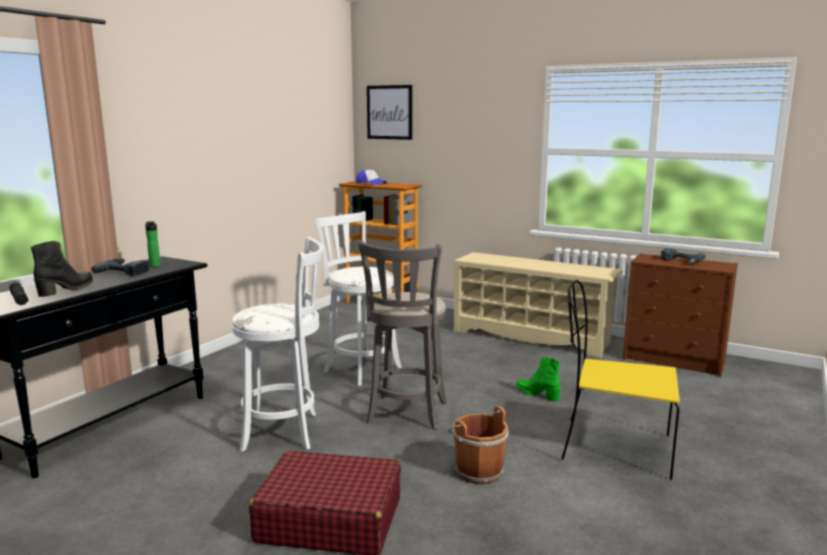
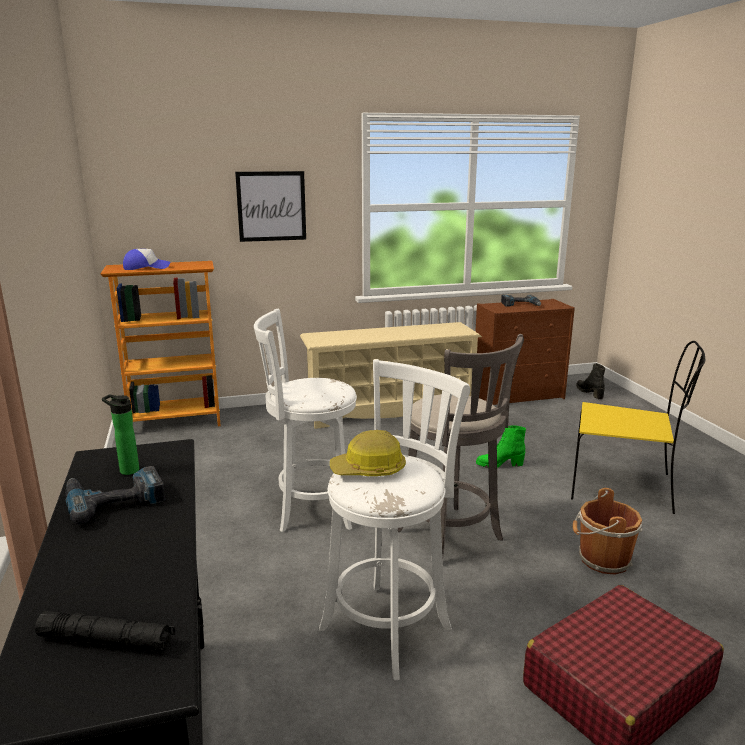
camera: 45 degrees left, 5 degrees up
black boot [31,241,93,297] -> black boot moved to [576,363,605,399]
picture [367,85,412,140] -> picture moved to [235,171,306,242]
yellow chair [561,280,680,480] -> yellow chair turned 135 degrees counterclockwise [571,341,705,514]
none -> hard hat [330,430,406,476]

